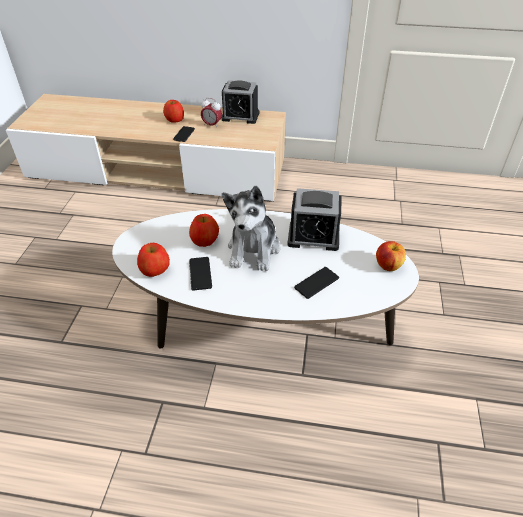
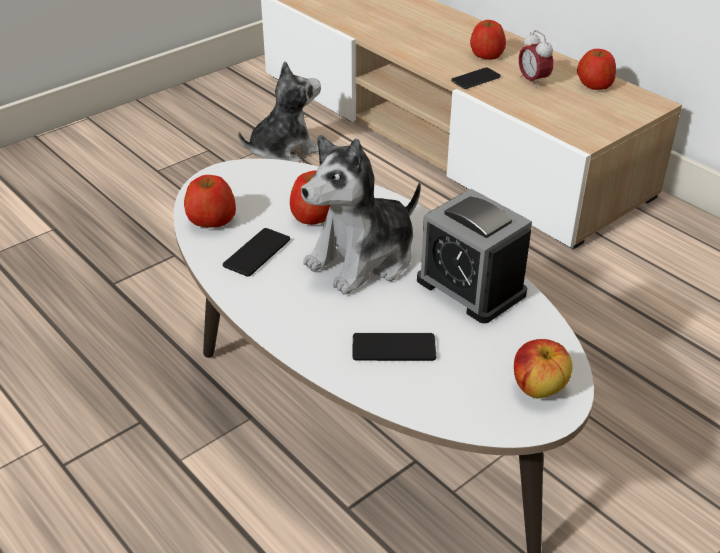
camera: 40 degrees right, 5 degrees down
alarm clock [221,80,259,124] -> apple [577,49,616,90]
none -> plush toy [238,61,321,163]

